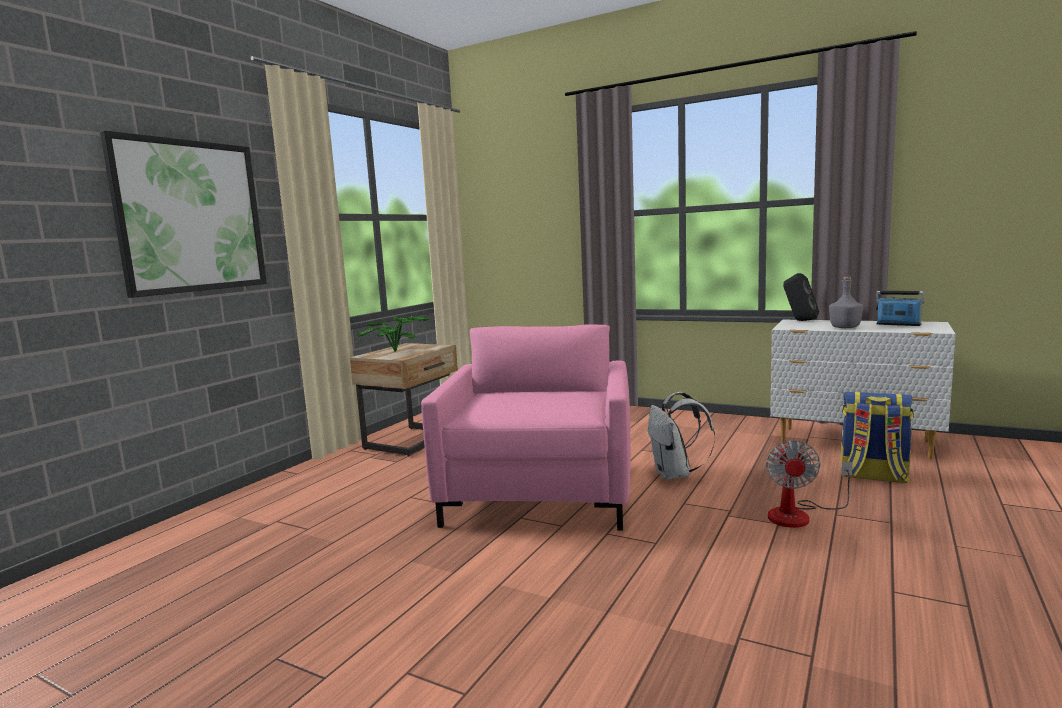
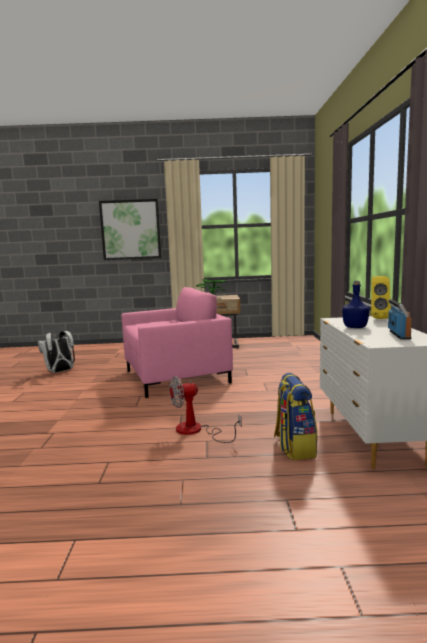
camera: 60 degrees right, 0 degrees up
white backpack [648,392,715,479] -> white backpack moved to [38,331,75,373]
black speaker [783,273,819,321] -> yellow speaker [371,276,391,319]
grey bottle [829,276,863,328] -> blue bottle [342,281,370,328]

